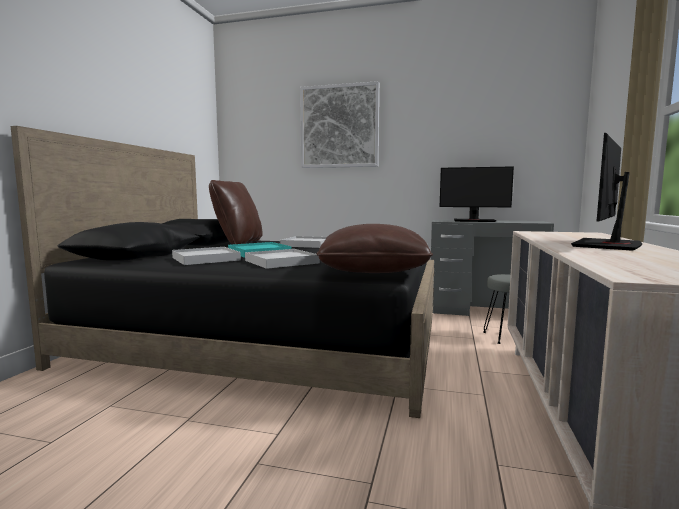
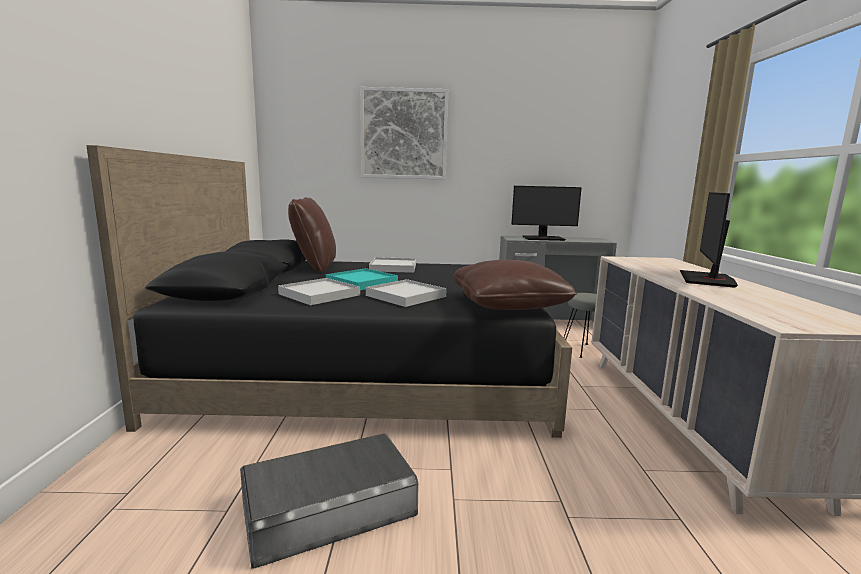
camera: 15 degrees left, 5 degrees up
none -> grey storage box [240,433,419,568]

